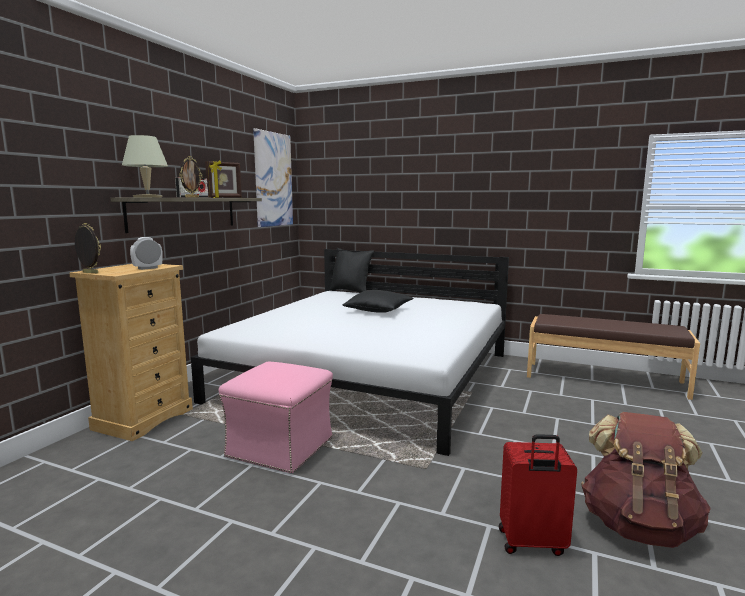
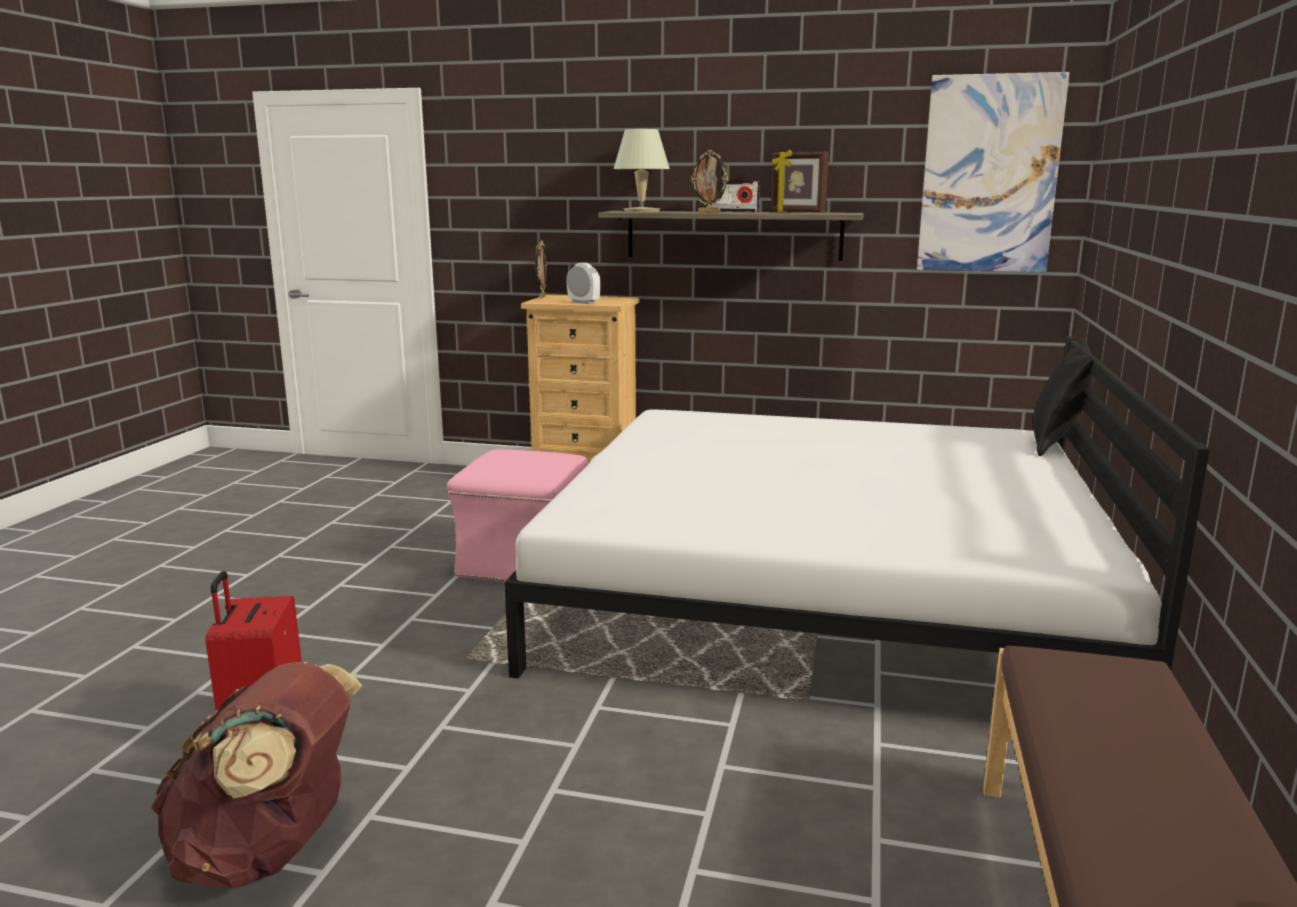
camera: 80 degrees right, 5 degrees up
black pillow [343,290,413,313] -> none

